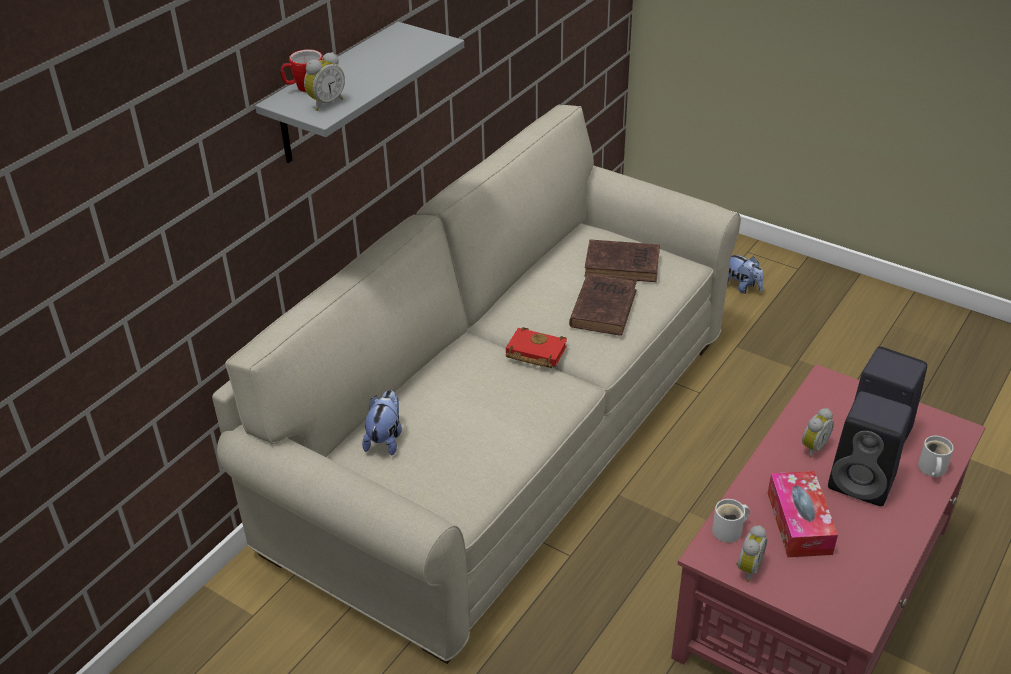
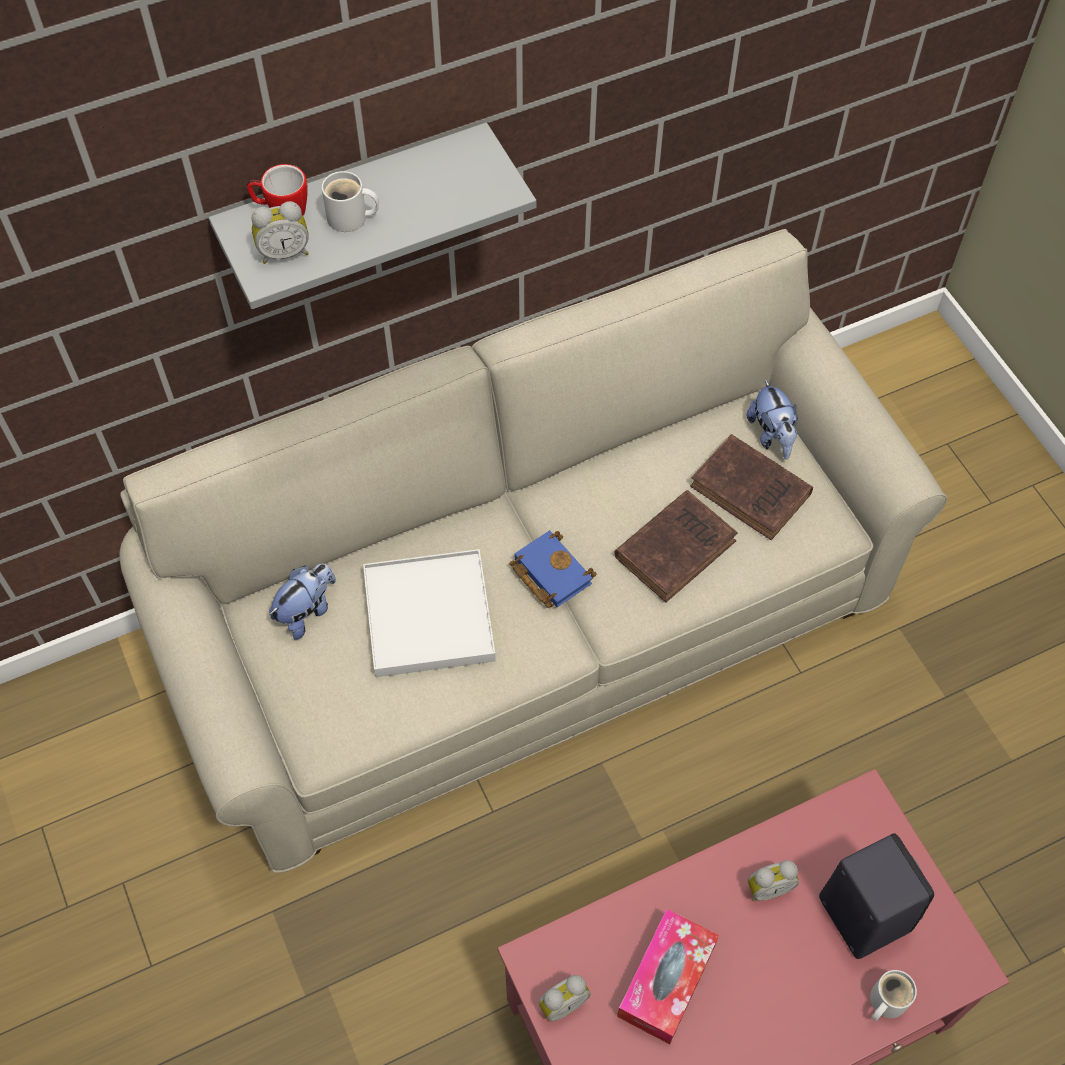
camera: 30 degrees right, 20 degrees up
red book [506,327,567,368] -> blue book [510,530,597,608]
white mug [712,499,750,543] -> white mug moved to [322,171,379,232]
plush toy [727,255,764,294] -> plush toy moved to [747,379,798,459]
black speaker [828,391,912,506] -> none
none -> white tray [363,549,496,677]

